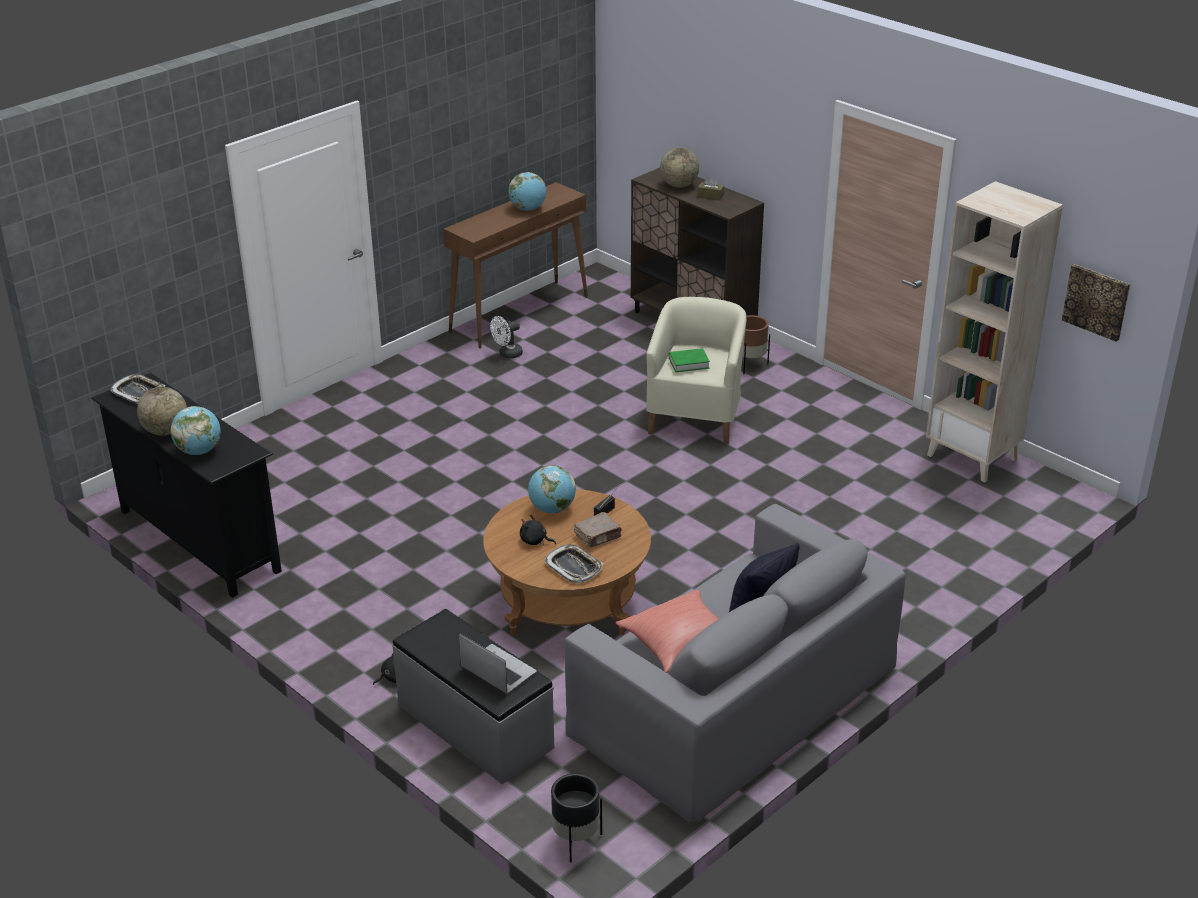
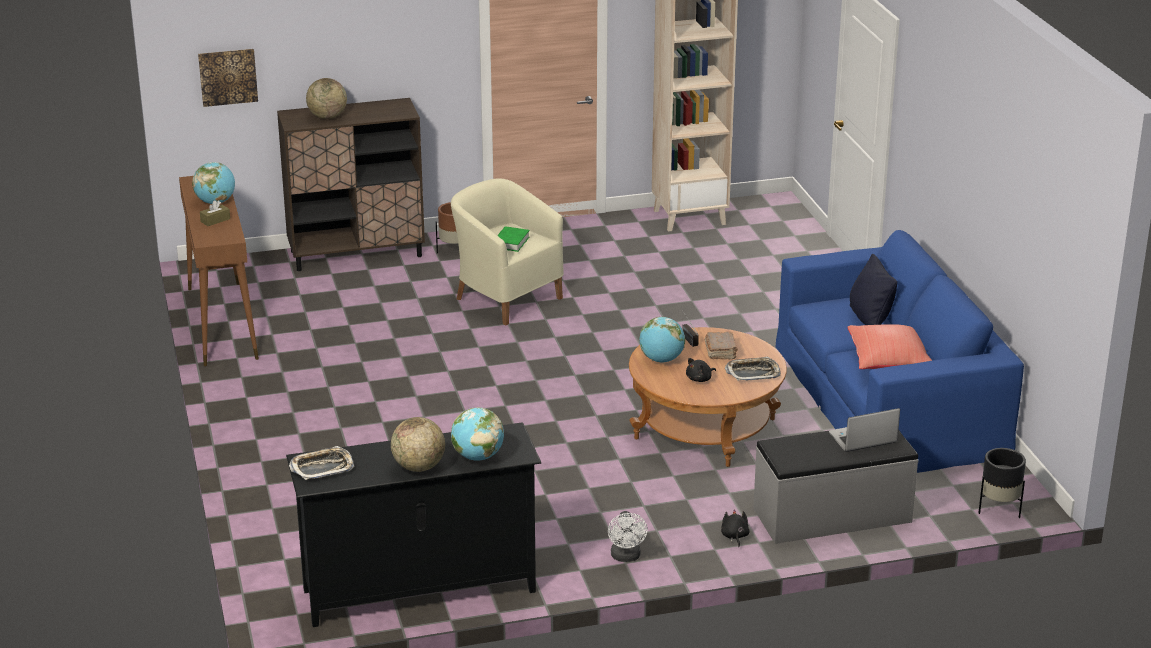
camera: 60 degrees left, 5 degrees down
white fan [490,316,523,359] -> white fan moved to [608,511,648,562]
grey sofa [565,504,906,823] -> blue sofa [776,230,1024,473]
brown tissue box [698,177,724,200] -> brown tissue box moved to [200,200,230,226]
picture [1062,264,1130,342] -> picture moved to [198,49,258,107]

